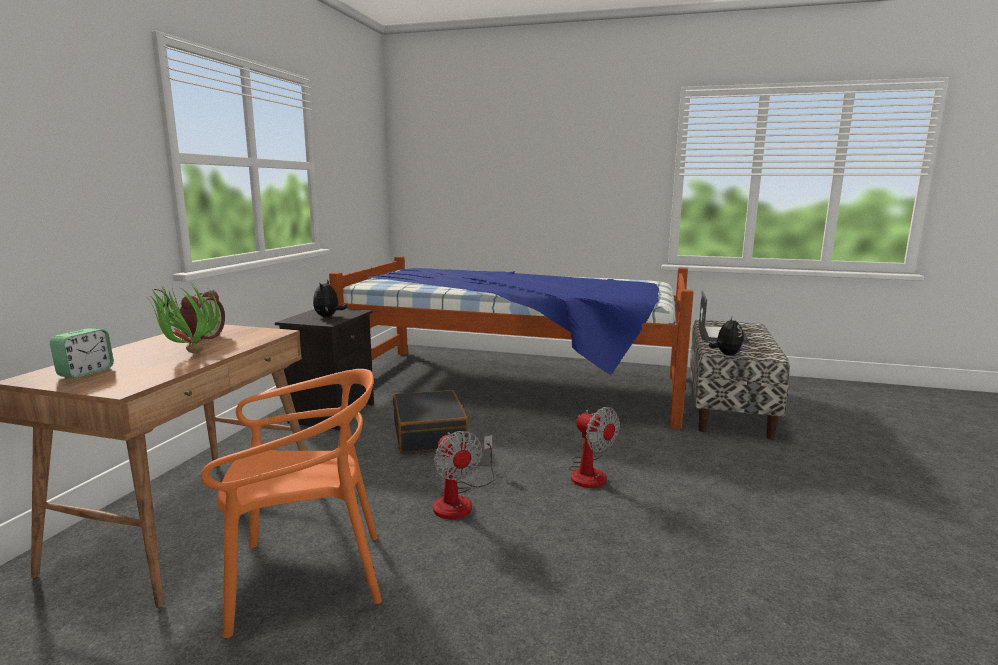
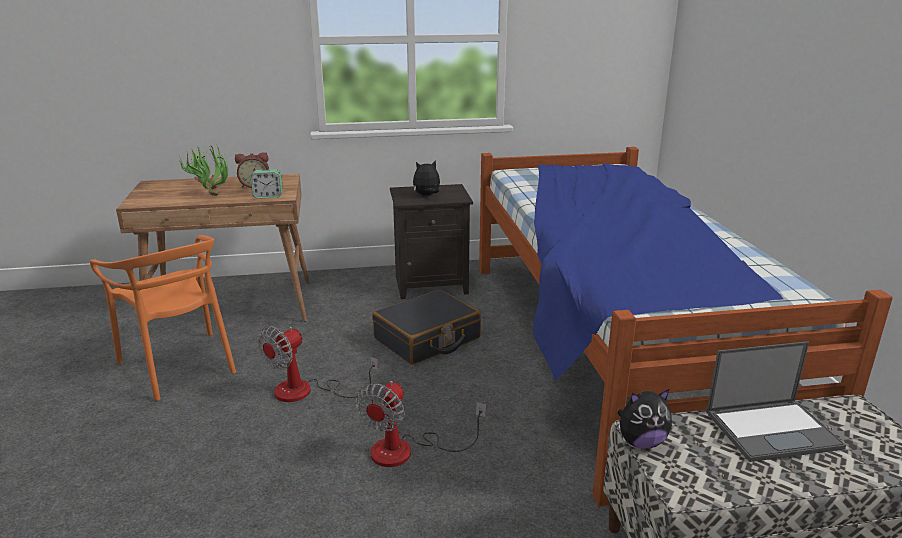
camera: 65 degrees right, 10 degrees up
alarm clock [50,328,114,378] -> alarm clock moved to [250,169,283,198]

